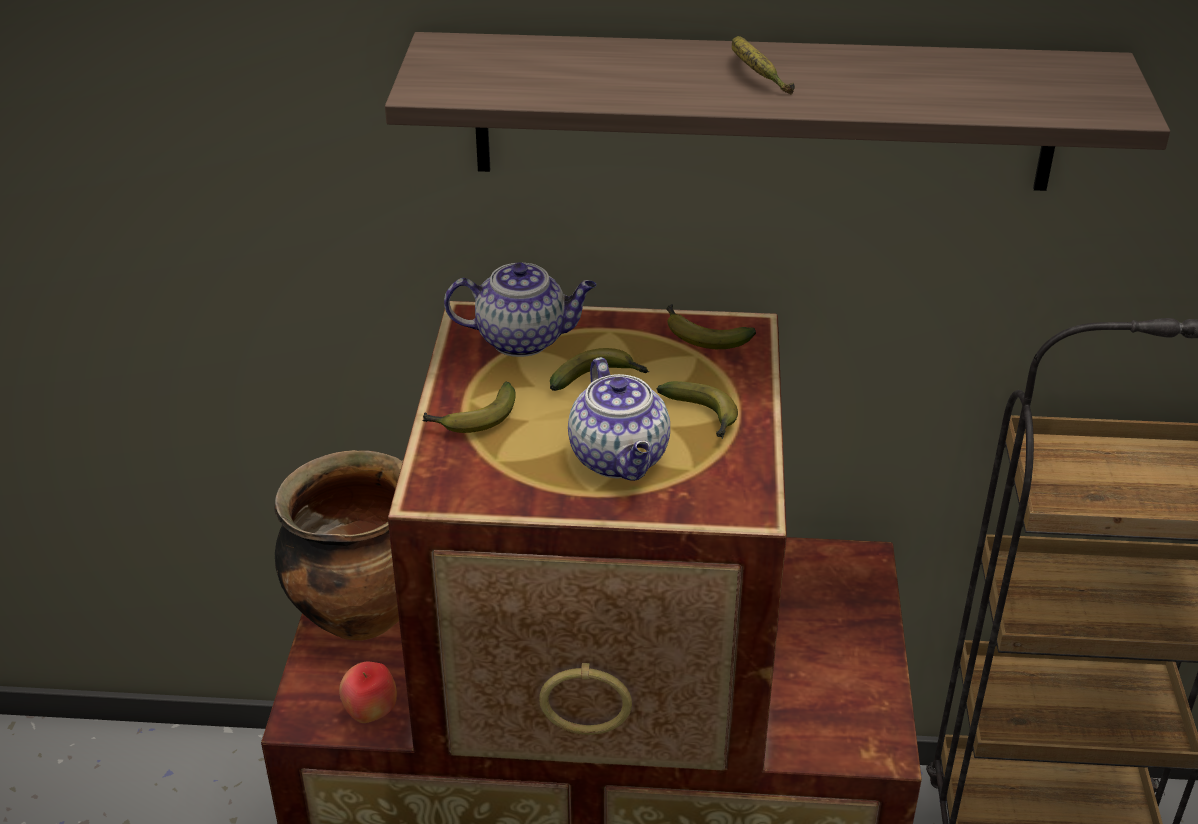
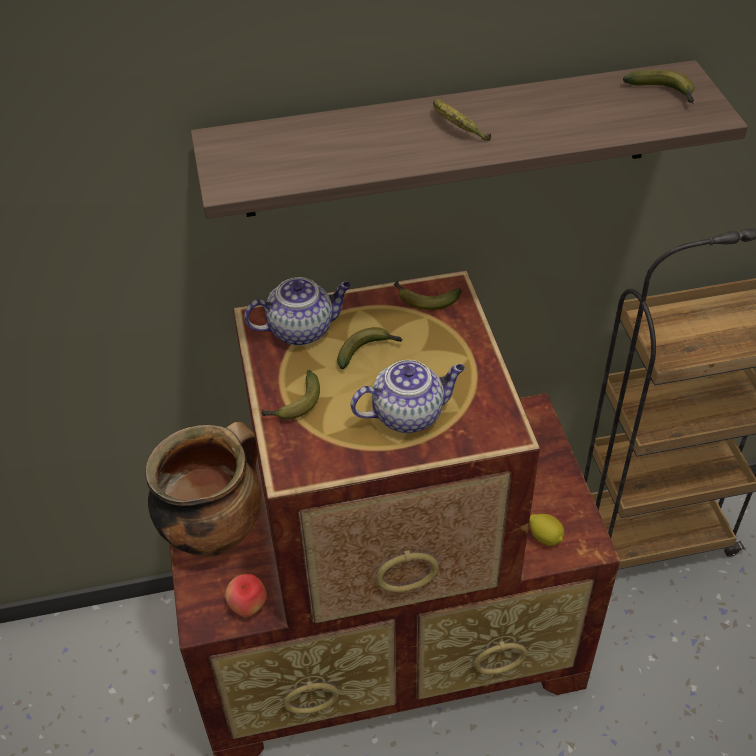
camera: 15 degrees left, 10 degrees up
teapot [568,357,670,481] -> teapot turned 75 degrees counterclockwise [351,360,465,433]
banana [657,381,738,439] -> banana moved to [623,70,694,103]
none -> lemon [529,514,564,546]

